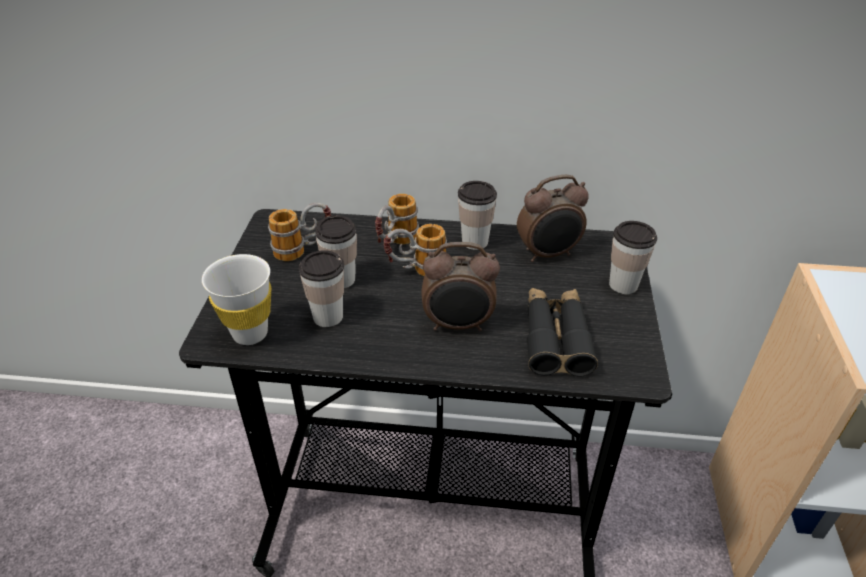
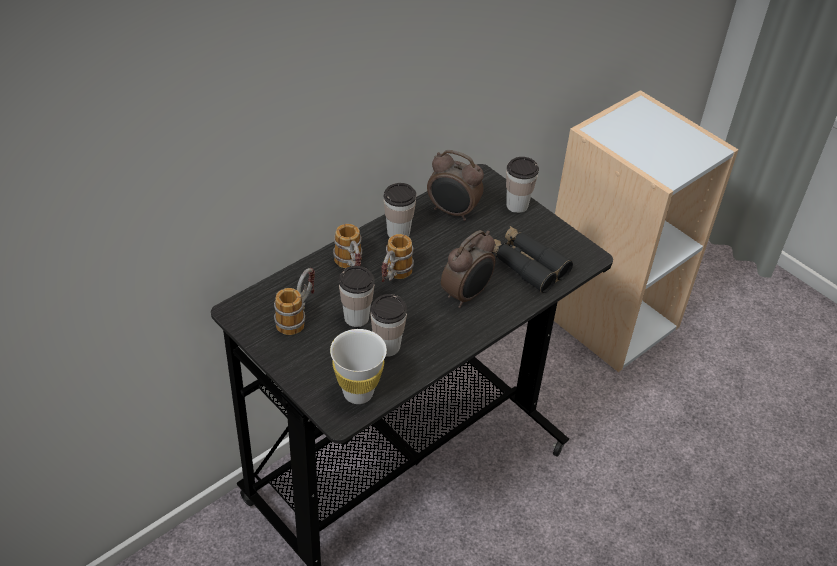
camera: 50 degrees left, 5 degrees up
alarm clock [517,175,589,262] -> alarm clock turned 90 degrees clockwise [427,150,484,221]

